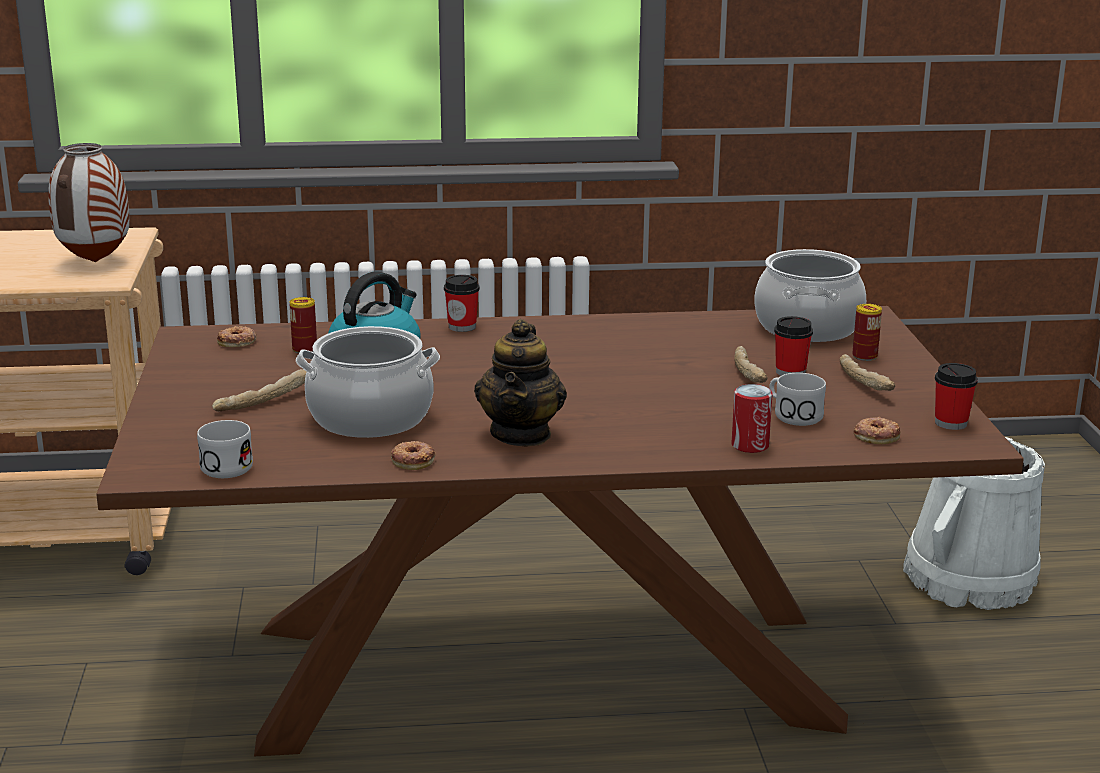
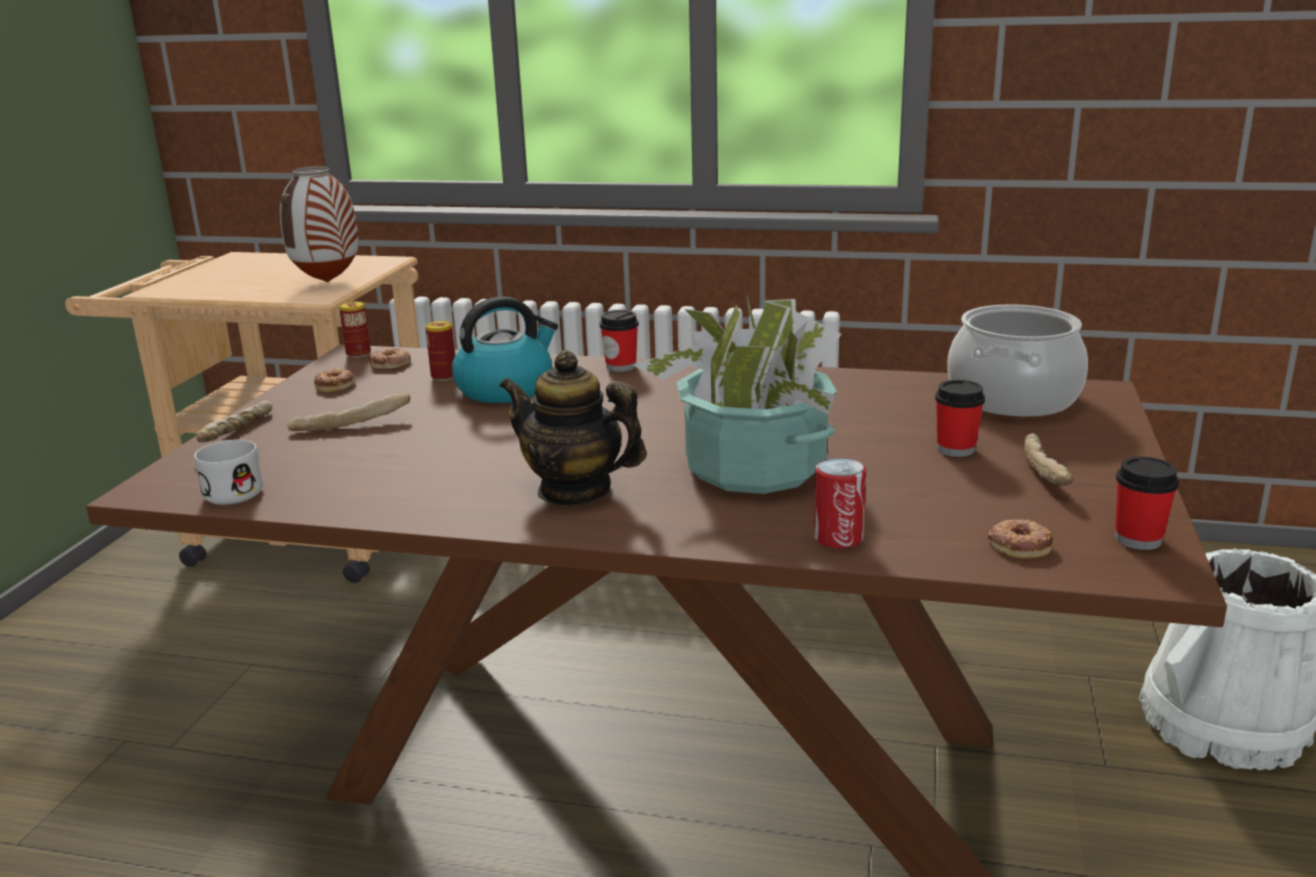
camera: 20 degrees right, 0 degrees up
cooking pot [296,326,440,438] -> none
donut [391,441,436,470] -> donut moved to [314,369,355,392]
teapot [474,319,567,446] -> teapot turned 90 degrees clockwise [499,350,647,506]
bread [734,346,767,383] -> bread moved to [196,401,273,442]
white mug [769,373,826,426] -> none
can [852,304,882,361] -> can moved to [339,302,371,358]
none -> potted plant [633,295,841,494]

